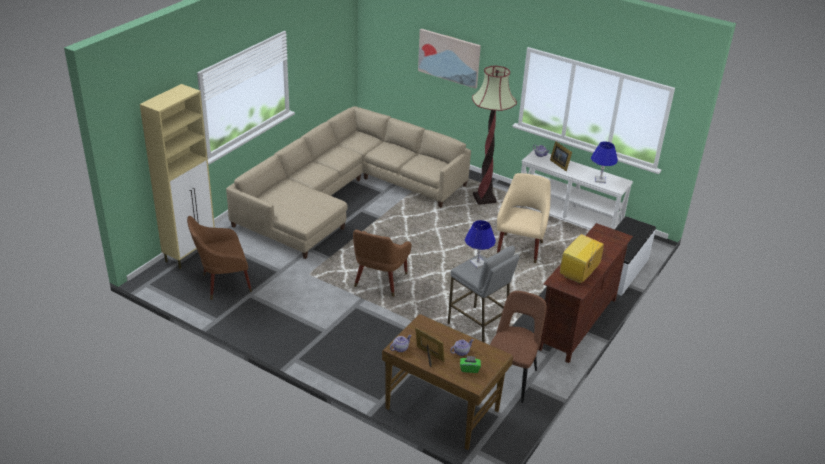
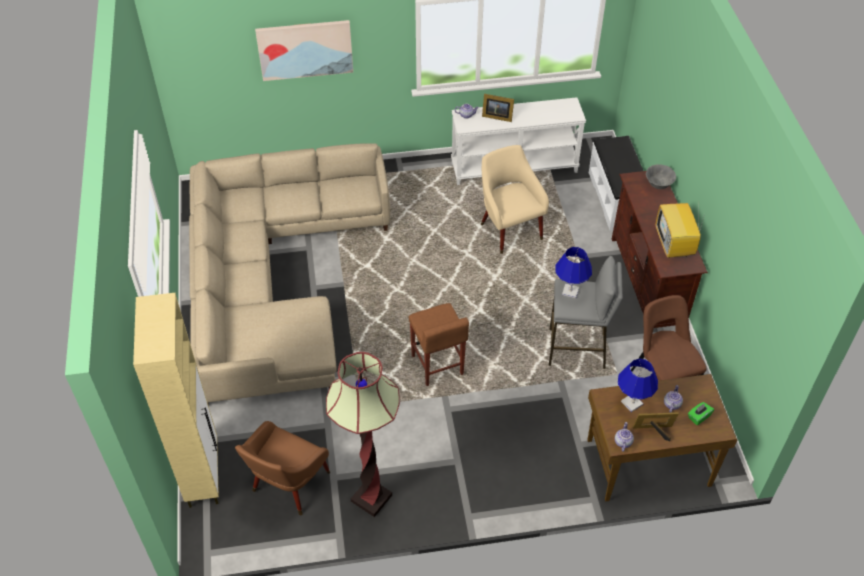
camera: 40 degrees left, 15 degrees up
brown armchair [353,230,412,297] -> brown stool [409,303,469,386]
floor lamp [472,66,517,205] -> floor lamp moved to [326,352,400,517]
blue table lamp [591,141,618,183] -> blue table lamp moved to [618,359,658,412]
none -> grey bowl [646,164,676,189]

